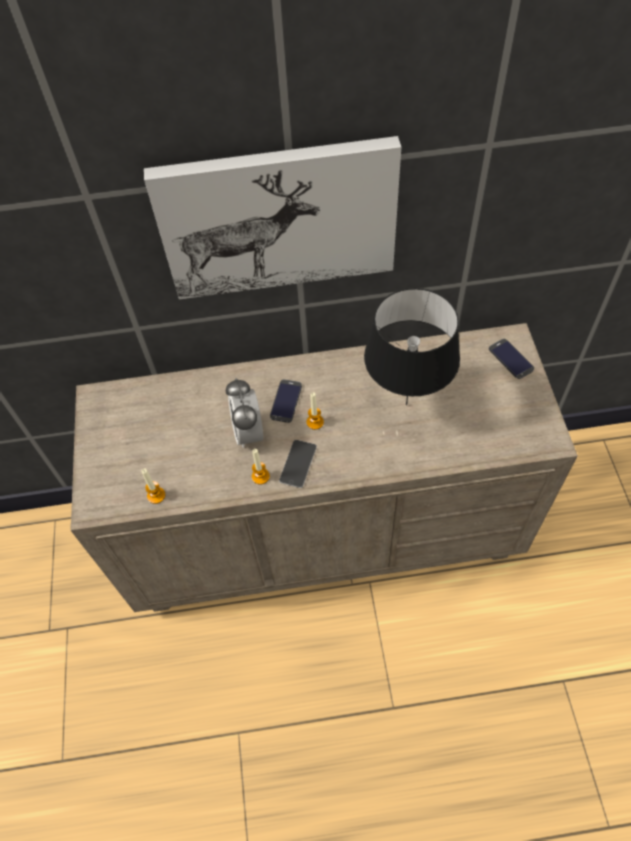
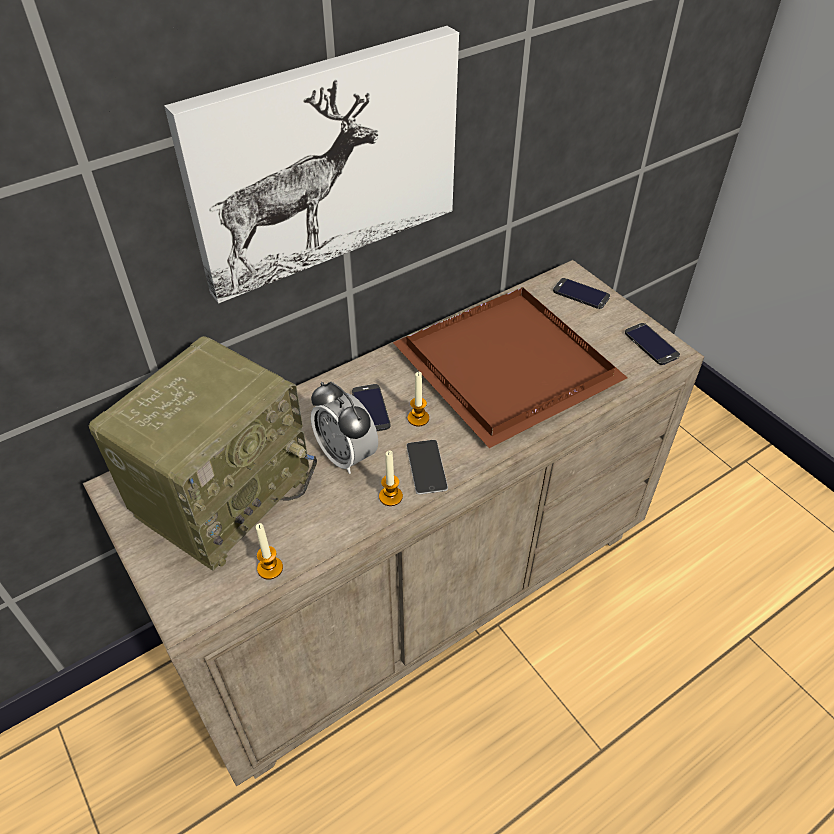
camera: 30 degrees left, 10 degrees down
black table lamp [364,288,460,405] -> brown tray [393,287,628,448]
none -> radio [89,336,317,571]
none -> phone [625,323,680,365]

